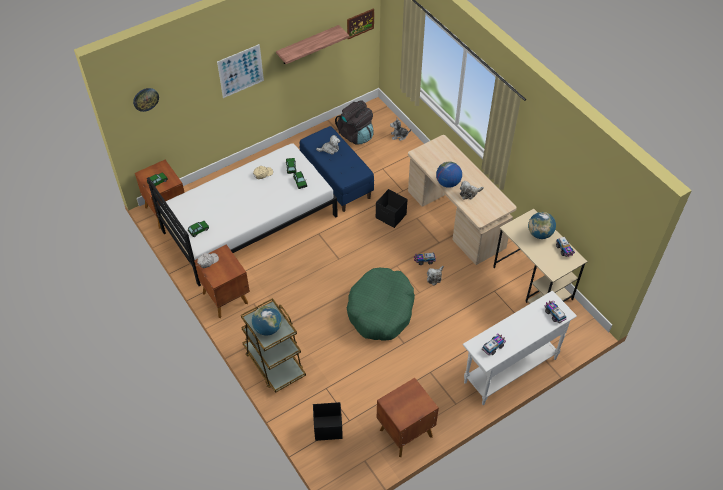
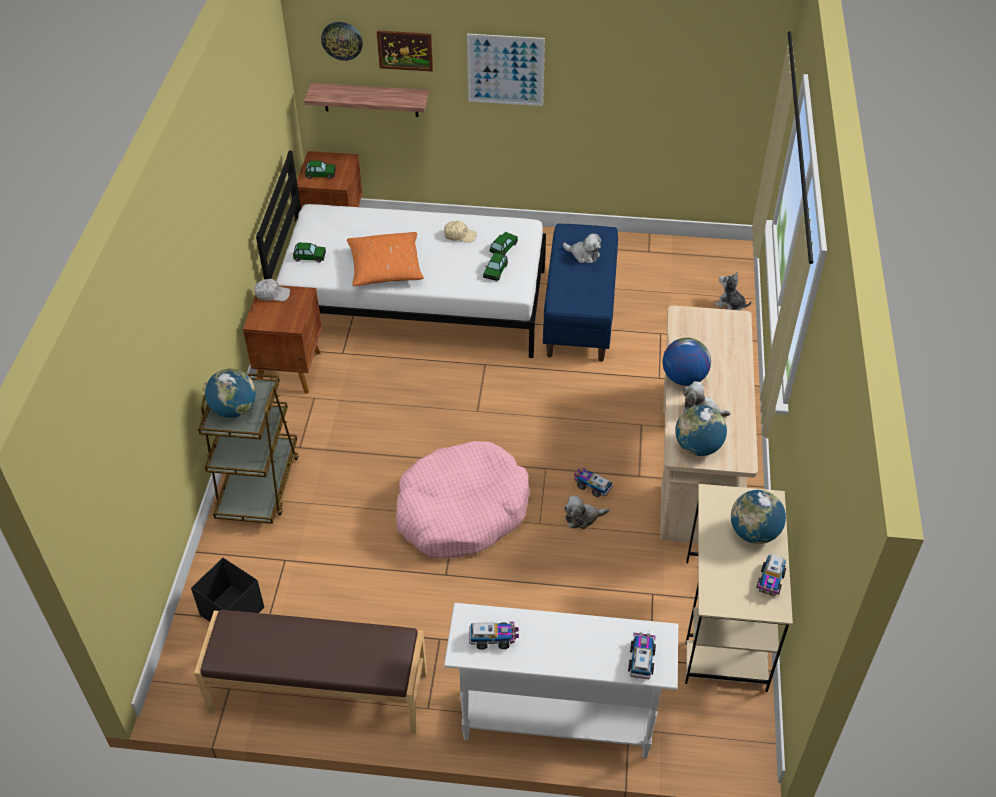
camera: 40 degrees right, 5 degrees down
shelf [276,25,349,64] -> shelf moved to [304,83,429,117]
black backpack [335,101,374,145] -> none
picture [347,8,374,39] -> picture moved to [377,30,433,72]
green dog bed [347,268,415,341] -> pink dog bed [396,441,530,558]
black storage box [376,189,407,228] -> none
brown nightstand [376,378,439,457] -> brown bench [194,610,427,734]
none -> orange pillow [347,232,424,286]
none -> globe [675,405,727,456]

